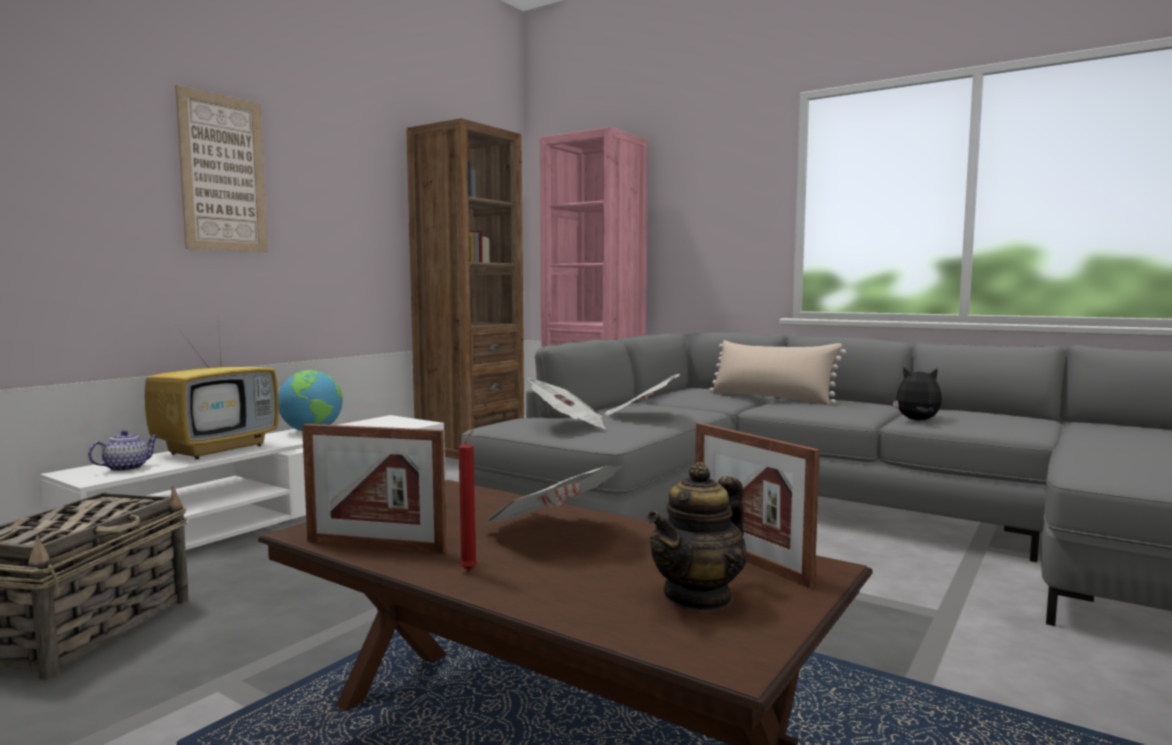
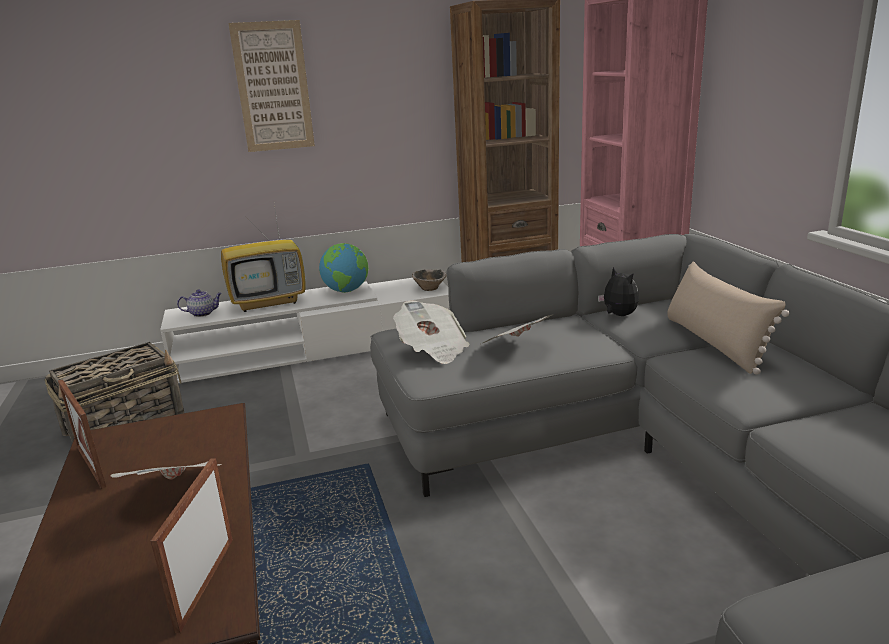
camera: 40 degrees right, 15 degrees up
red candle [459,429,477,571] -> none
teapot [647,462,746,613] -> none
plush toy [893,367,942,421] -> plush toy moved to [598,267,639,316]
none -> bowl [412,269,447,291]

